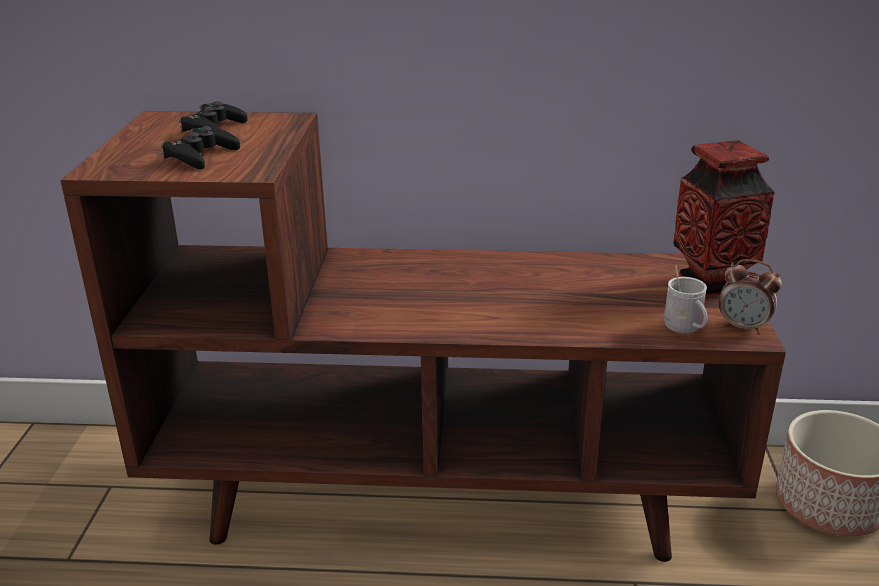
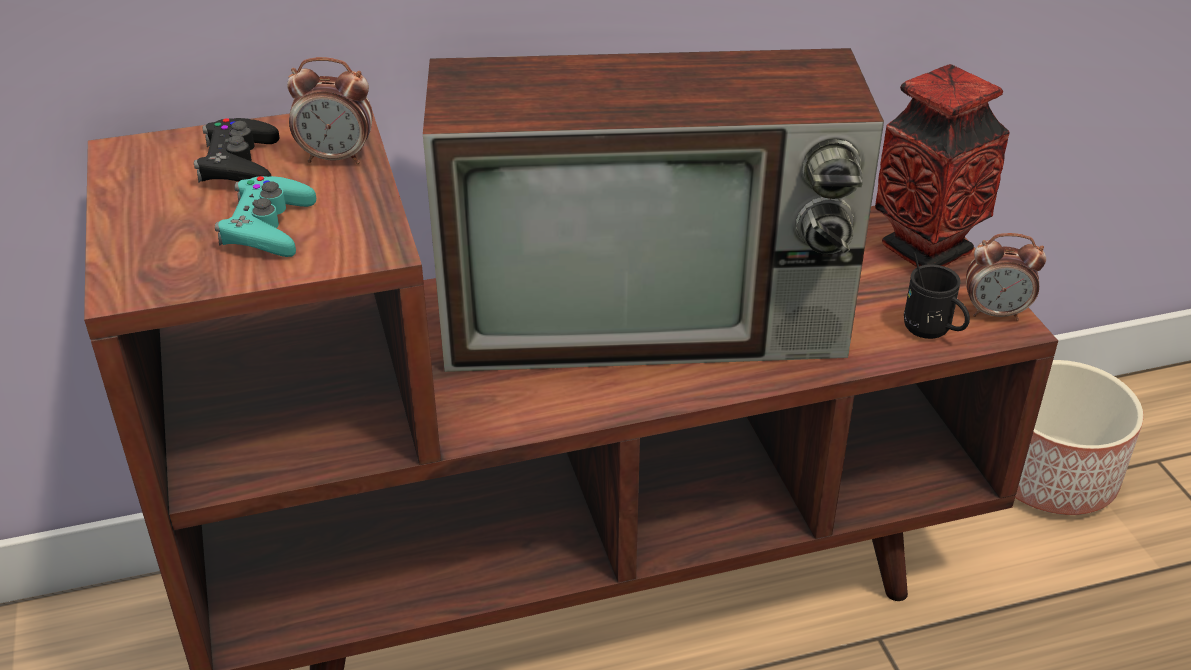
camera: 20 degrees left, 10 degrees up
black game controller [161,126,240,169] -> turquoise game controller [215,176,316,257]
white mug [664,265,708,333] -> black mug [904,252,970,339]
none -> alarm clock [287,57,373,164]
none -> television [423,48,884,372]

